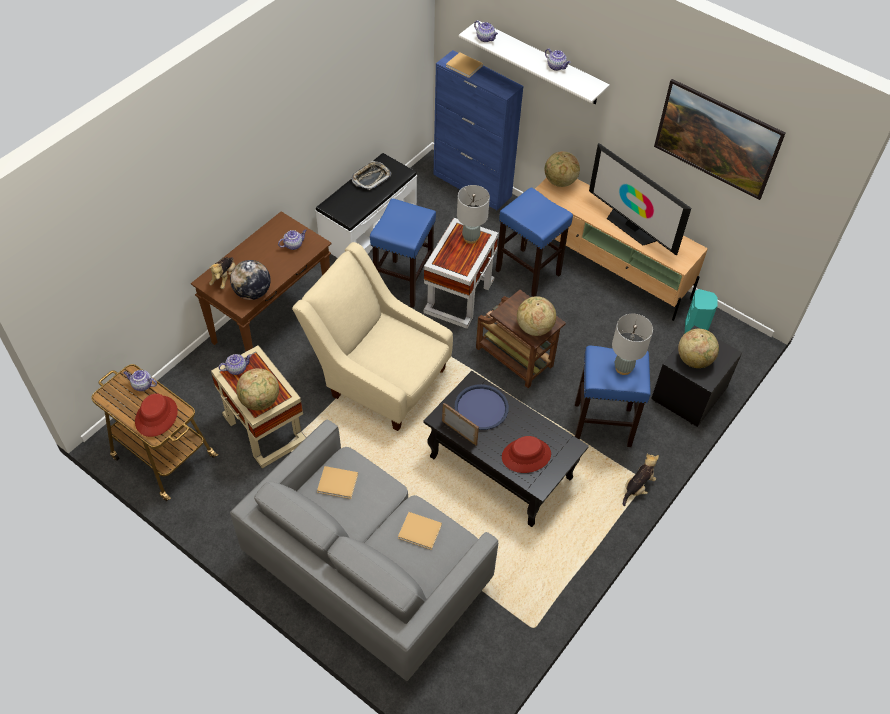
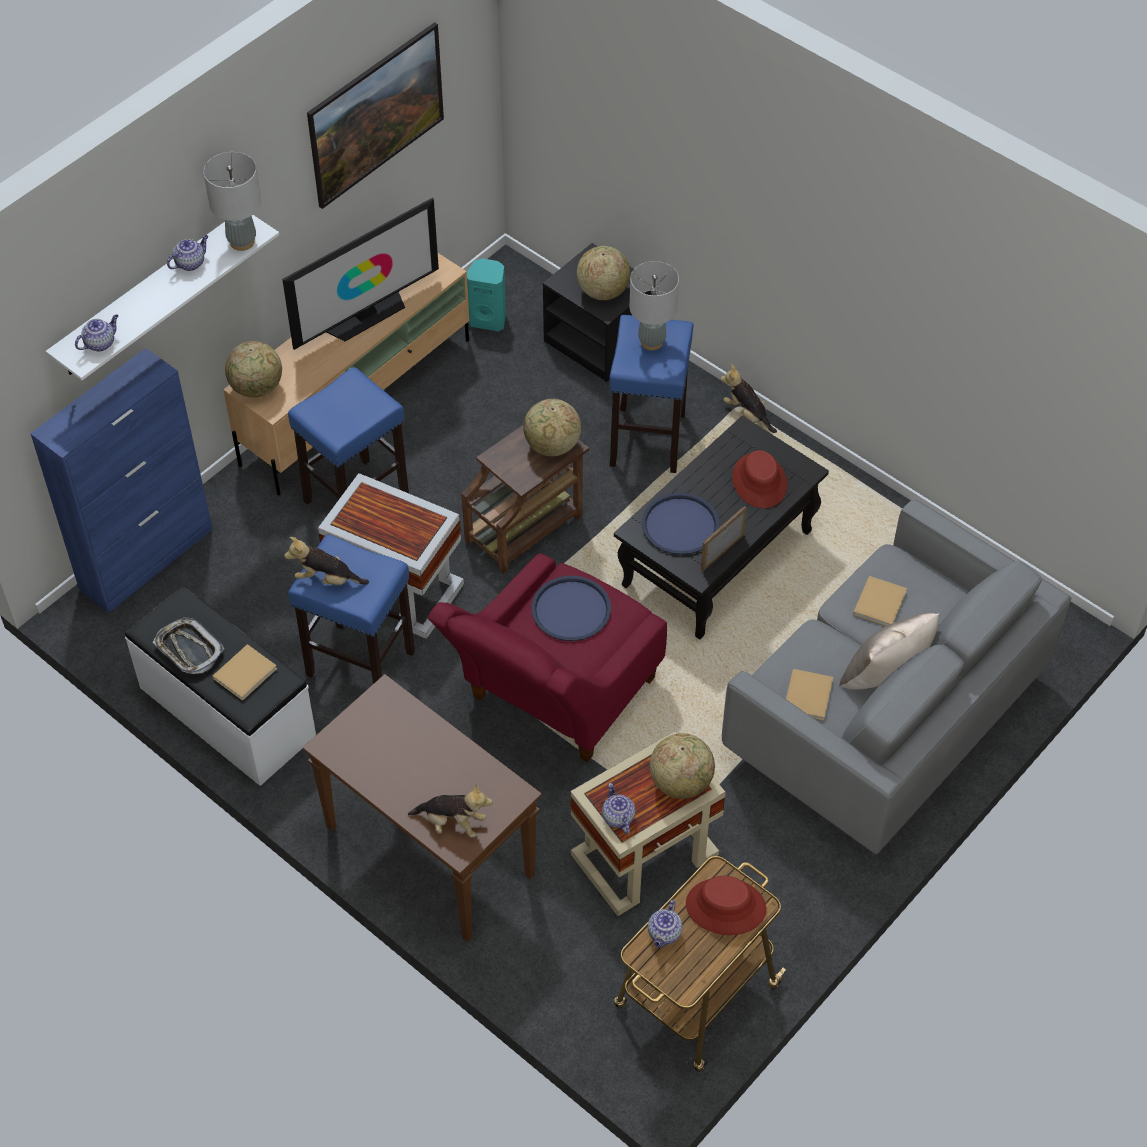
camera: 85 degrees left, 0 degrees up
globe [230,260,271,300] -> none
teapot [278,229,307,250] -> none
beige armchair [292,242,453,431] -> red armchair [428,553,667,763]
beige book [446,52,483,78] -> beige book moved to [213,644,277,701]
grey table lamp [457,185,490,244] -> grey table lamp moved to [203,152,261,251]
none -> plush toy [284,537,369,585]
none -> blue tray [531,576,611,641]
none -> beige pillow [839,613,939,689]

